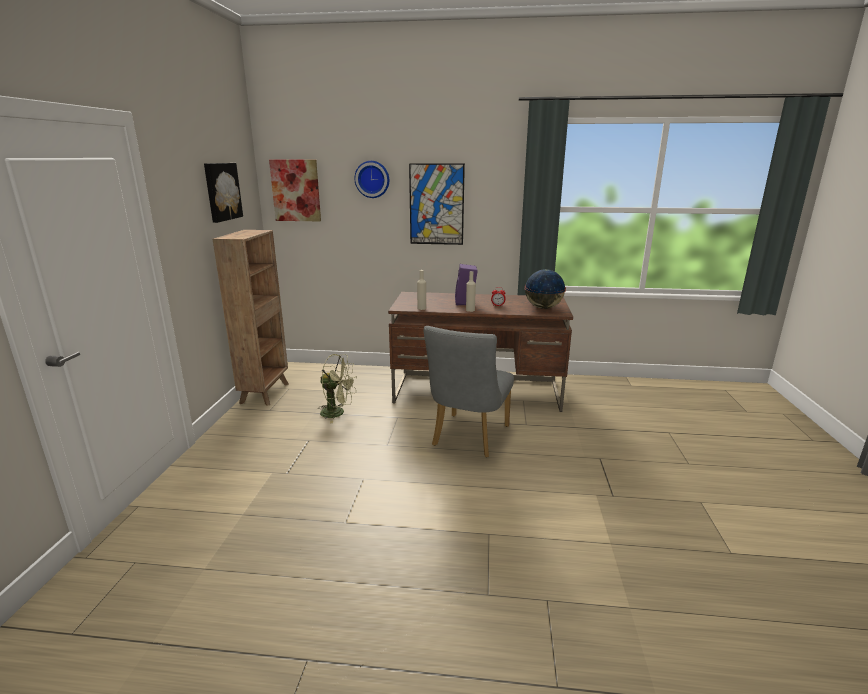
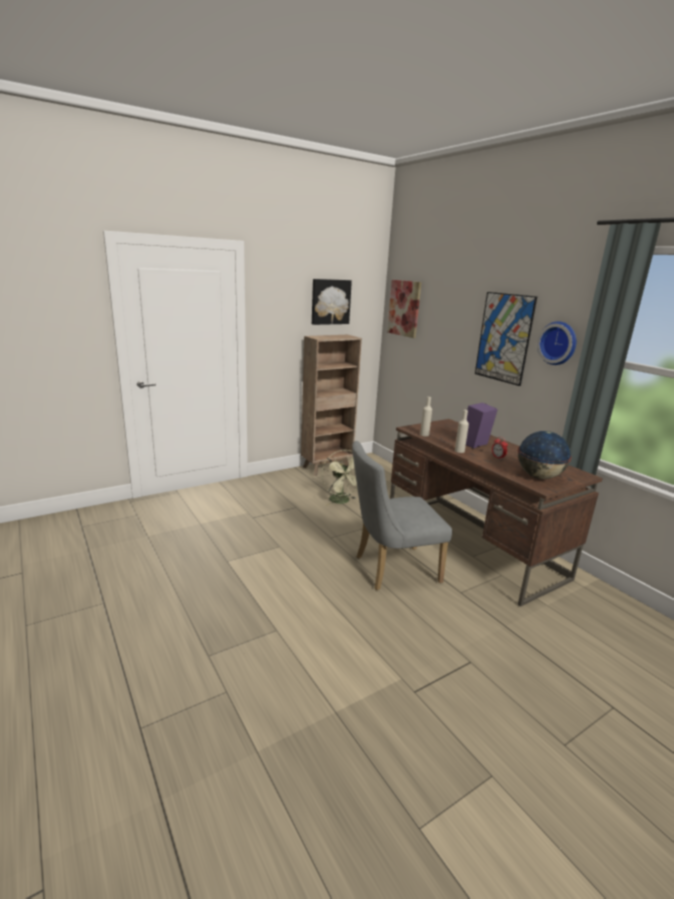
camera: 50 degrees right, 0 degrees up
wall clock [354,161,389,198] -> wall clock moved to [537,321,576,365]

